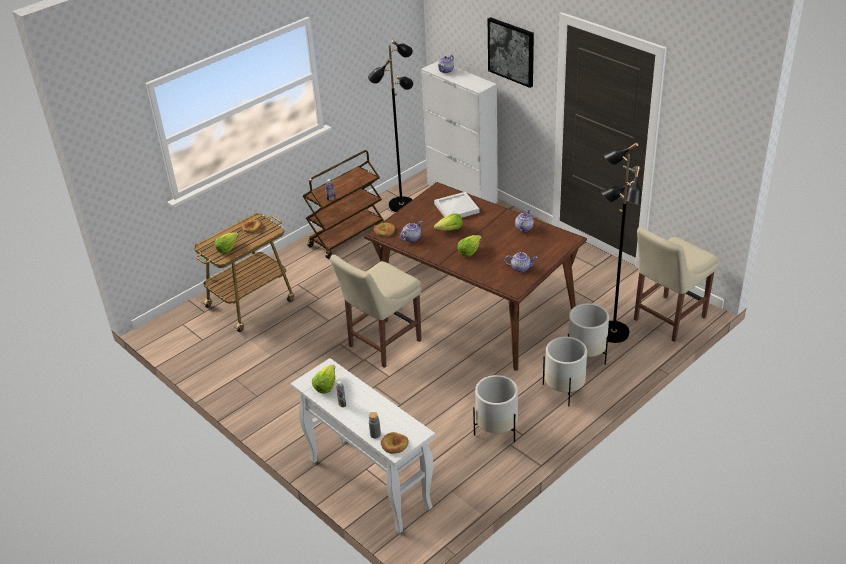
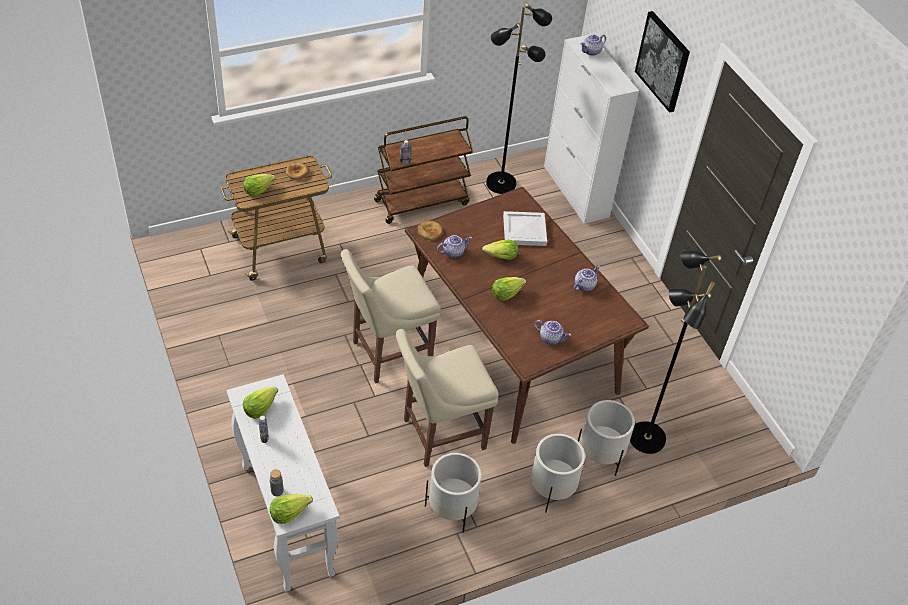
camera: 15 degrees right, 10 degrees up
bread [381,432,409,454] -> lettuce [270,494,313,524]
beige chair [634,227,718,342] -> beige chair moved to [396,329,499,467]

